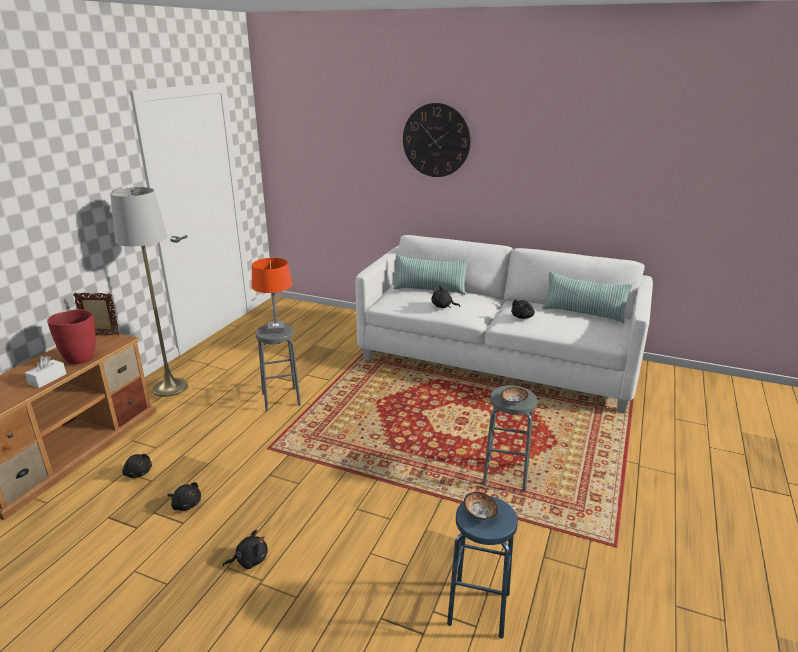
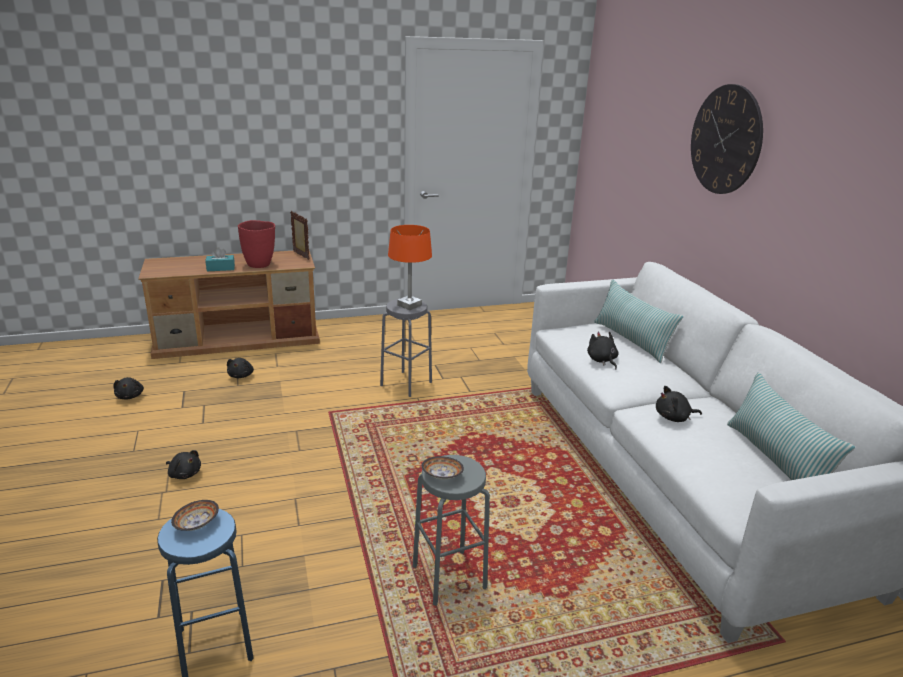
camera: 50 degrees right, 0 degrees up
white tissue box [25,356,66,388] -> turquoise tissue box [205,247,235,271]
grey floor lamp [110,187,188,397] -> none
black plush toy [167,482,201,511] -> black plush toy moved to [113,377,144,400]

